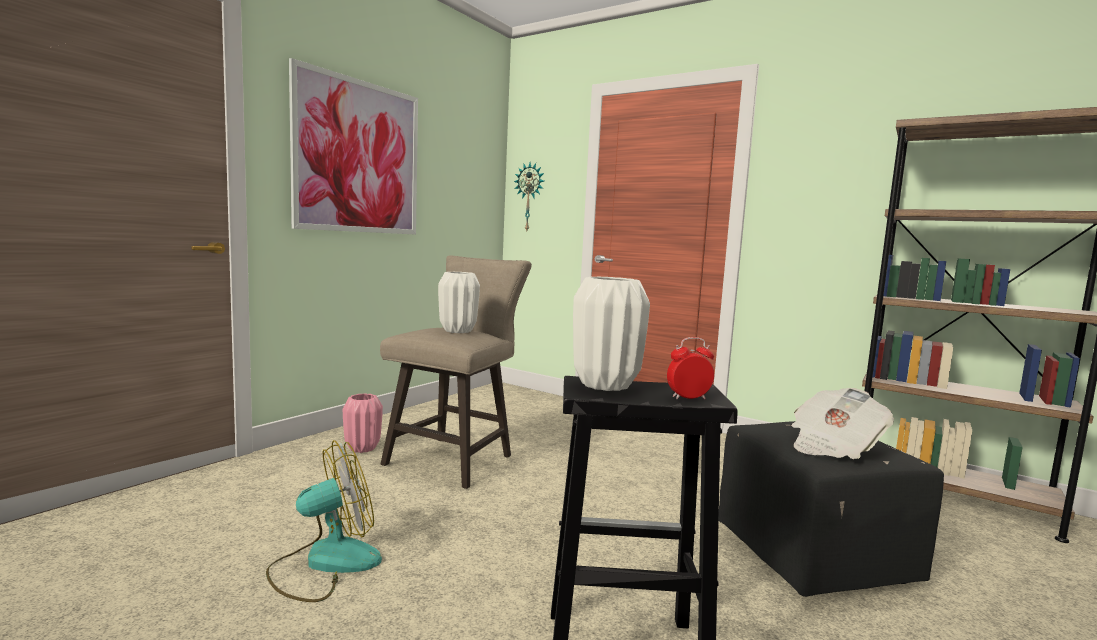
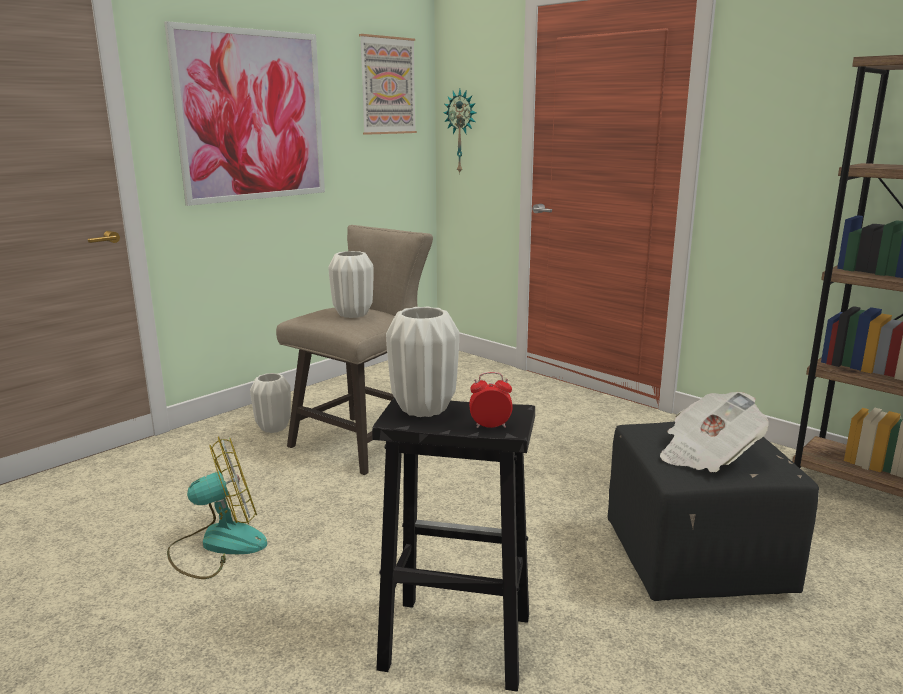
camera: 10 degrees right, 10 degrees up
pink vase [343,393,383,453] -> white vase [250,373,291,433]
none -> picture [359,34,417,135]

